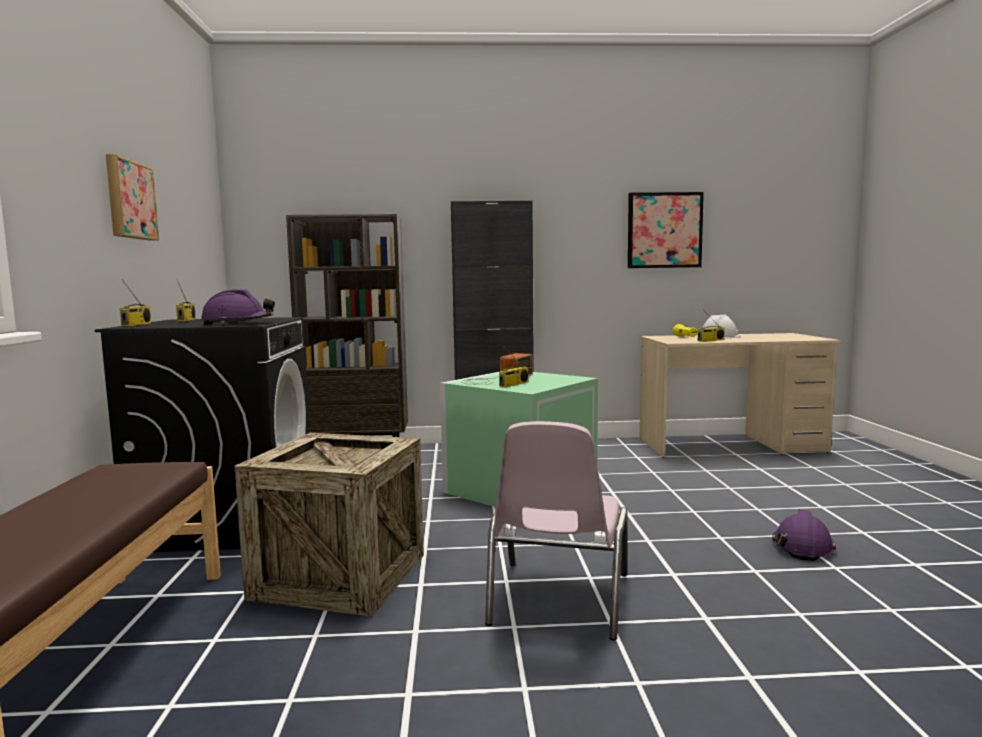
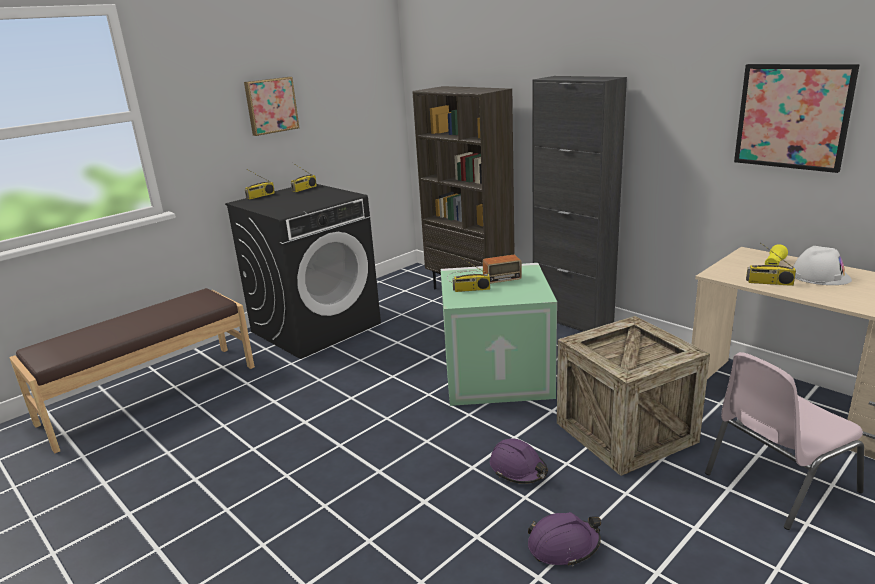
camera: 50 degrees right, 15 degrees up
purple hard hat [201,289,275,325] -> purple hard hat moved to [490,439,548,484]
crate [235,433,424,617] -> crate moved to [557,316,710,476]
pink chair [485,421,628,640] -> pink chair moved to [705,352,864,530]

